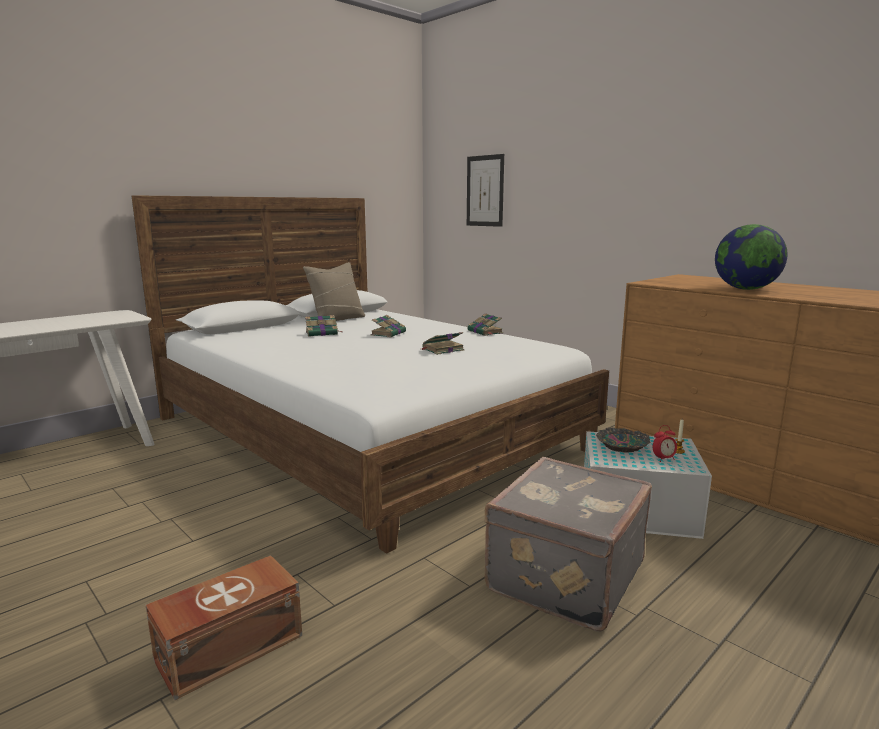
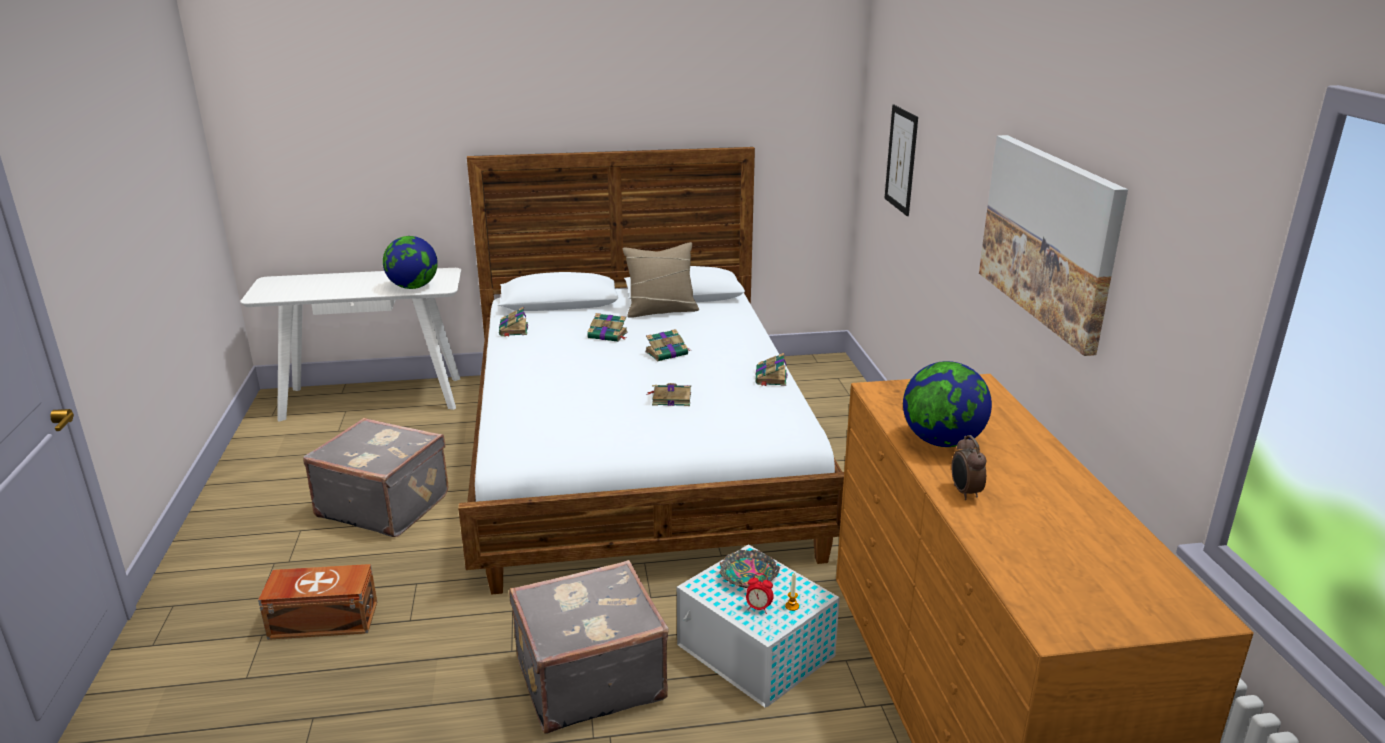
camera: 35 degrees right, 10 degrees up
none -> grey suitcase [303,418,448,537]
none -> globe [383,236,438,289]
none -> book [499,307,528,337]
none -> alarm clock [952,435,986,500]
none -> picture [979,135,1128,356]

